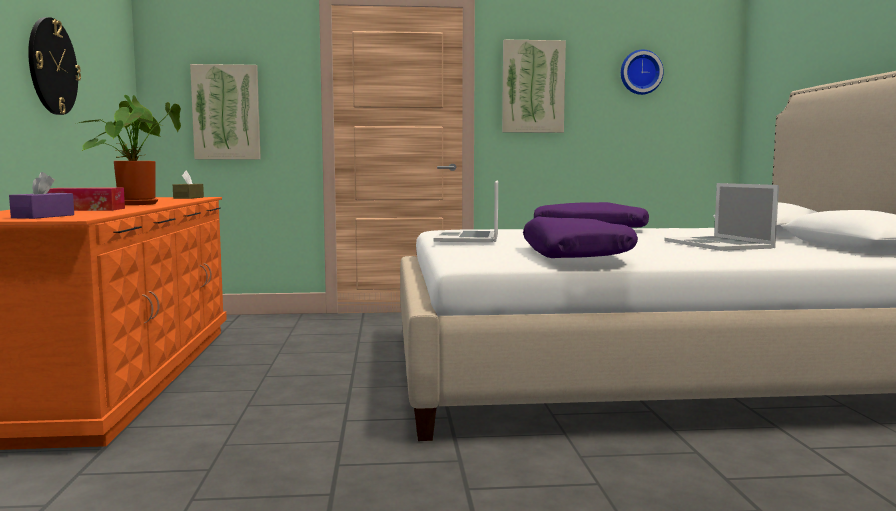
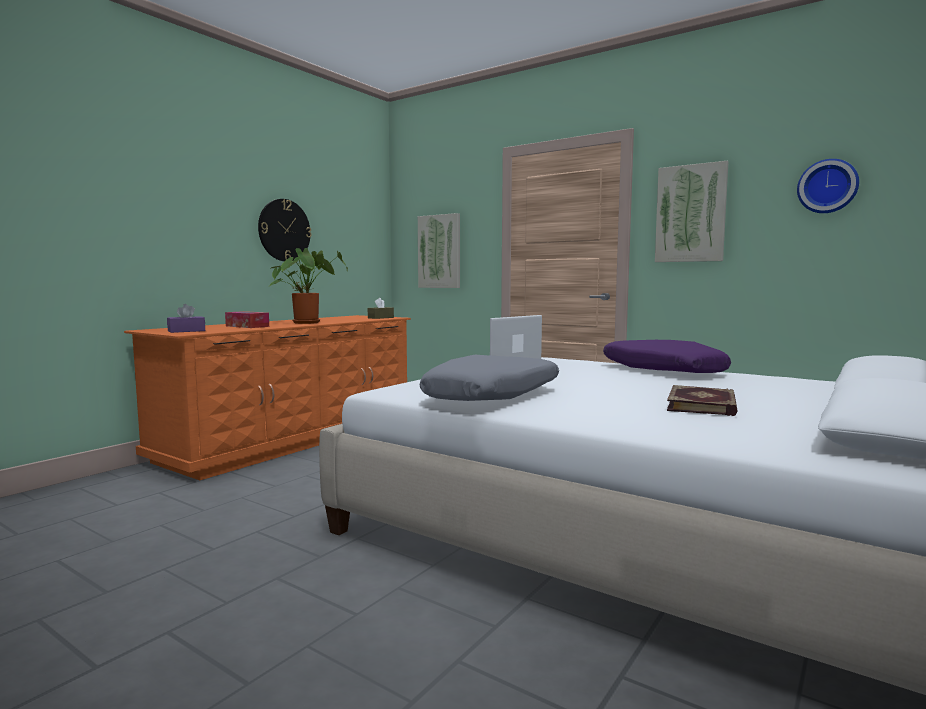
camera: 40 degrees right, 0 degrees up
purple pillow [523,216,638,258] -> grey pillow [420,355,559,401]
laptop [665,183,779,251] -> book [667,385,738,416]

